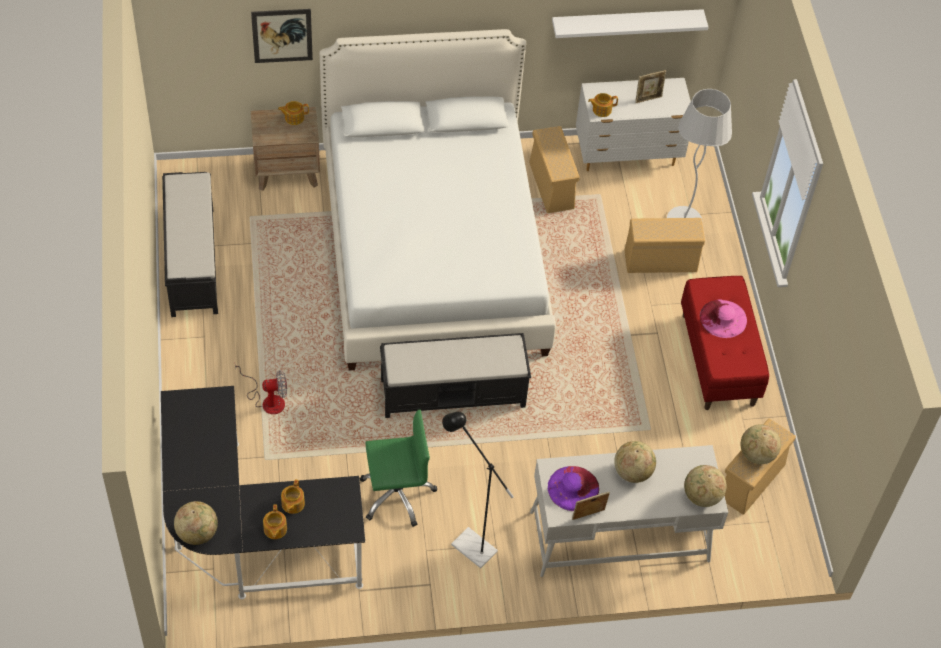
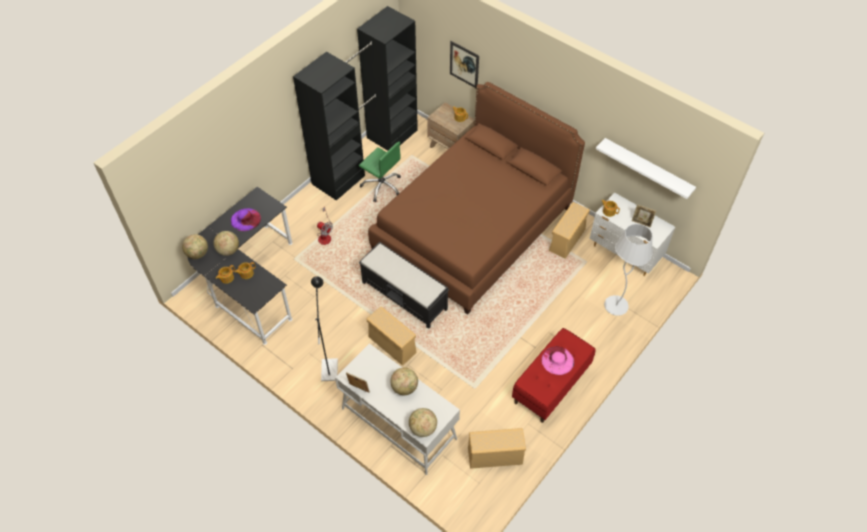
camera: 50 degrees right, 0 degrees up
black bench [162,172,218,317] -> black wardrobe [293,6,418,201]
white bed [320,29,556,371] -> brown bed [368,82,585,314]
green office chair [360,410,437,527] -> green office chair moved to [359,142,401,202]
purple hat [548,466,599,511] -> purple hat moved to [231,208,261,232]
beige storage box [624,218,705,273] -> beige storage box moved to [366,306,416,365]
globe [741,424,781,464] -> globe moved to [213,231,239,256]

